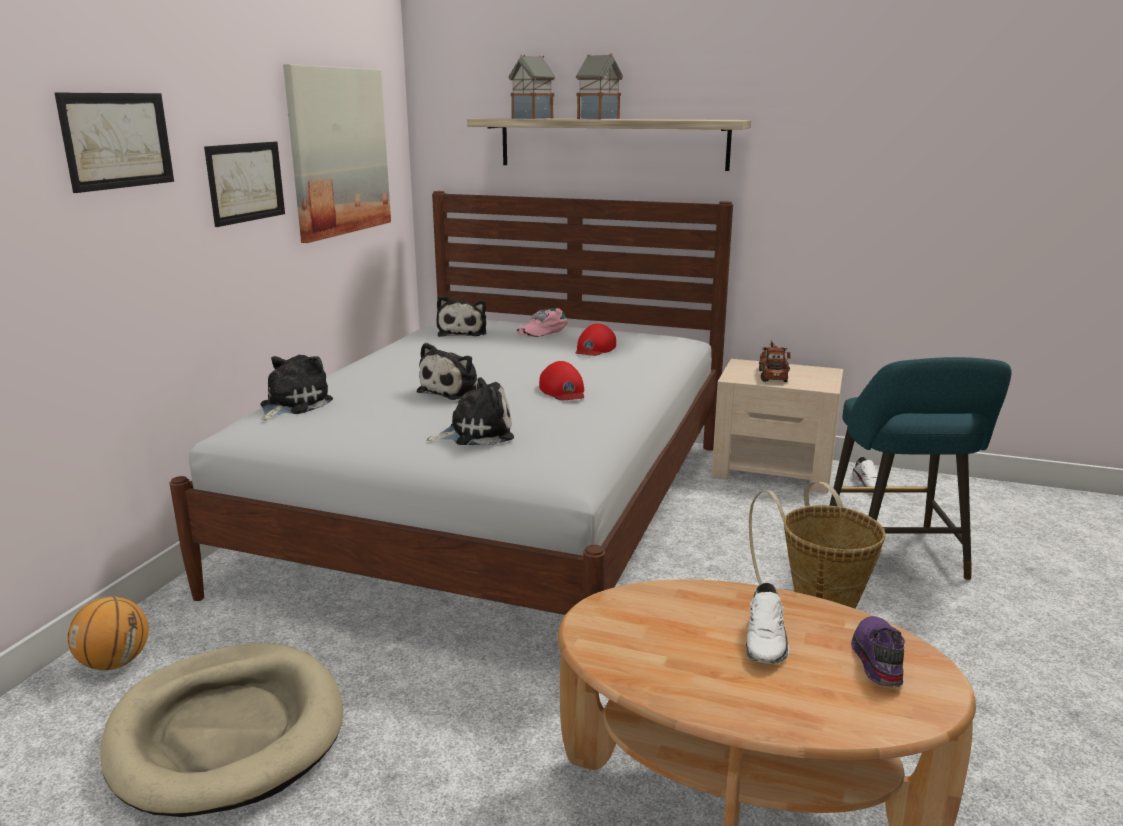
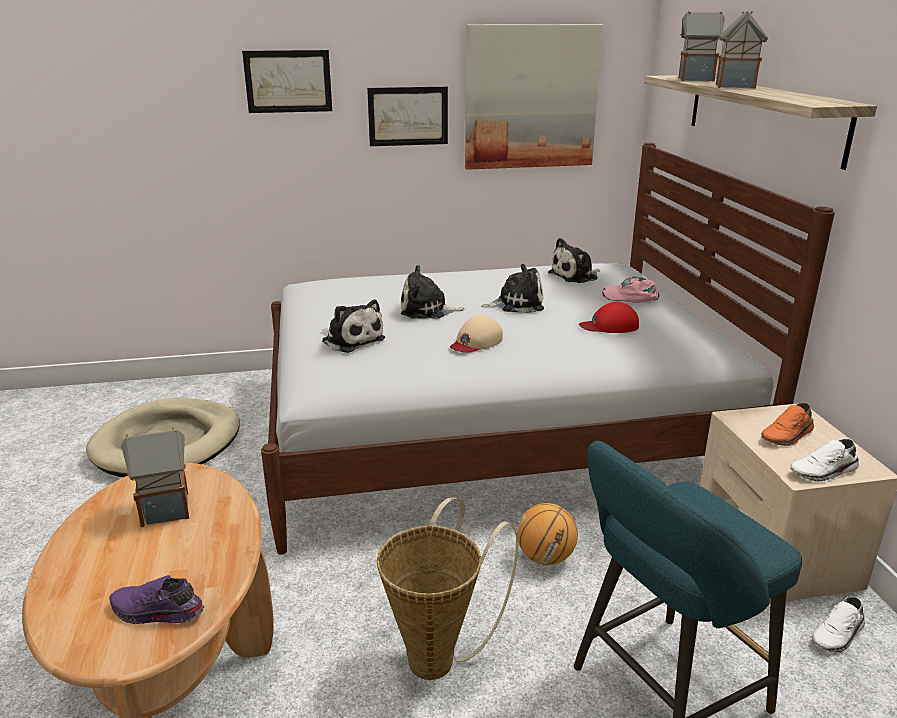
camera: 60 degrees right, 5 degrees up
basketball [68,596,149,670] -> basketball moved to [517,503,578,565]
plush toy [260,355,333,420] -> plush toy moved to [481,264,544,313]
red cap [539,361,584,400] -> beige cap [450,315,503,353]
white shoe [746,582,790,664] -> white shoe moved to [790,439,860,482]
toy truck [759,340,790,382] -> orange shoe [761,403,814,446]
purple shoe [851,616,905,687] -> purple shoe turned 150 degrees counterclockwise [109,575,204,624]
none -> toy house [121,427,189,527]

